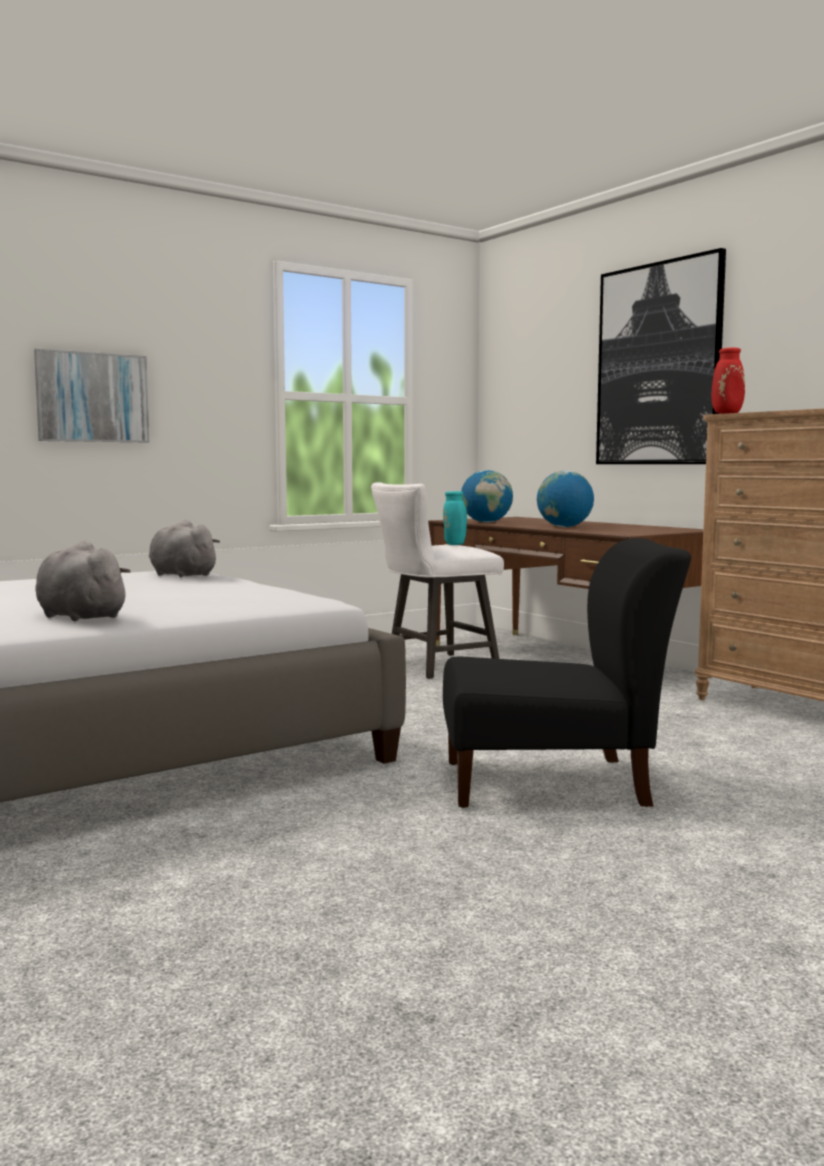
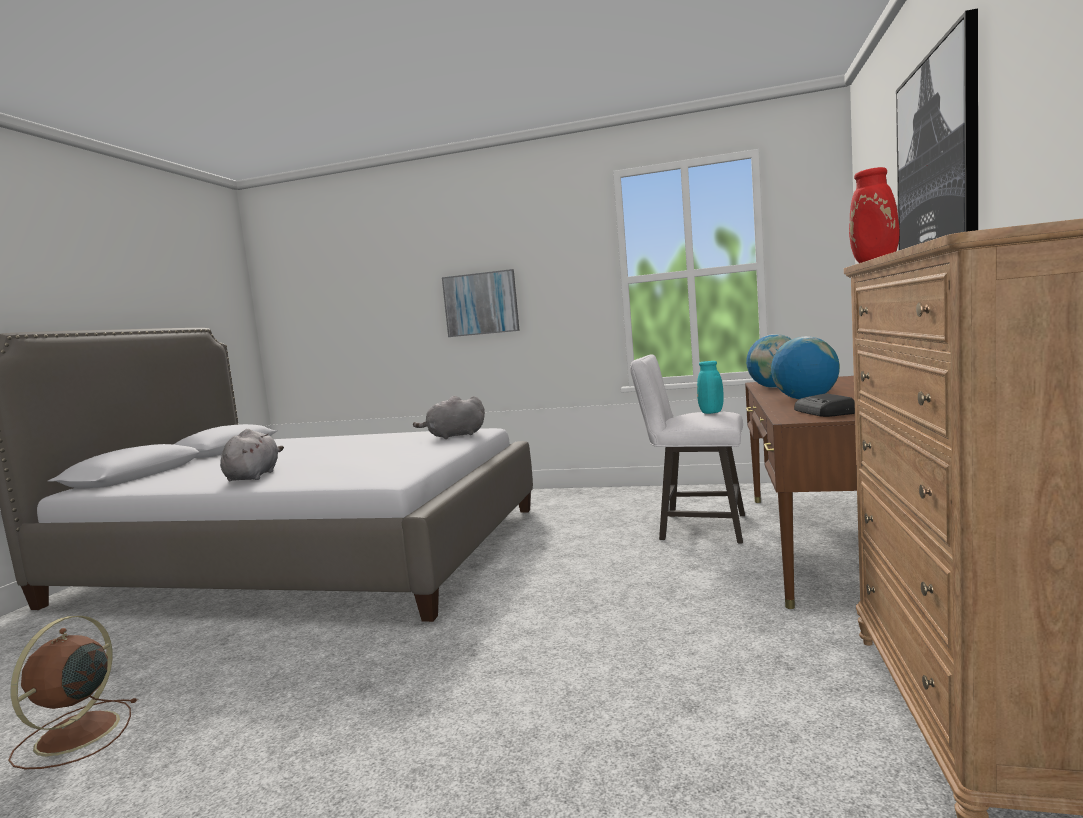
camera: 50 degrees right, 0 degrees up
grey plush toy [149,520,220,577] -> grey plush toy turned 105 degrees counterclockwise [413,396,485,439]
black chair [443,538,691,808] -> none
none -> brown fan [8,616,138,769]
none -> radio [794,393,855,417]

